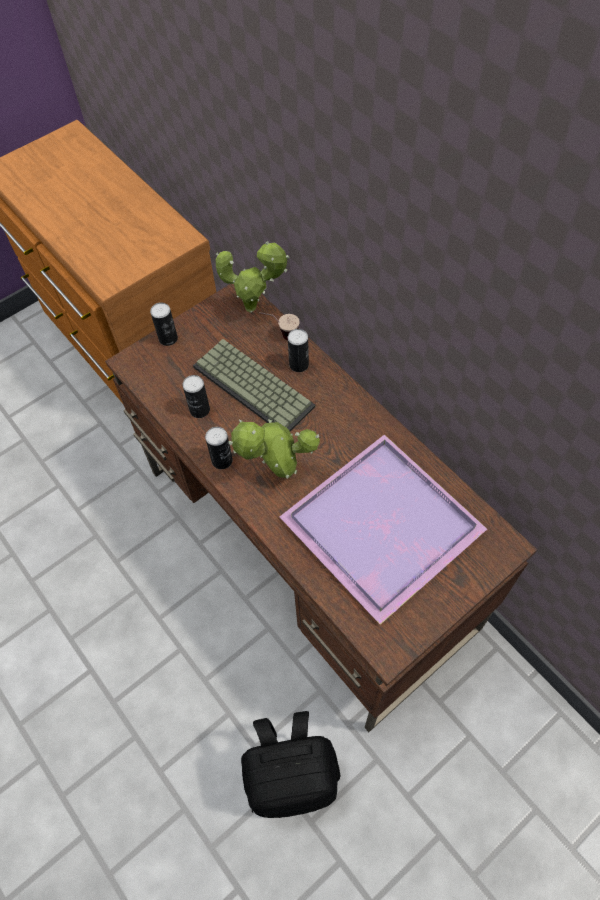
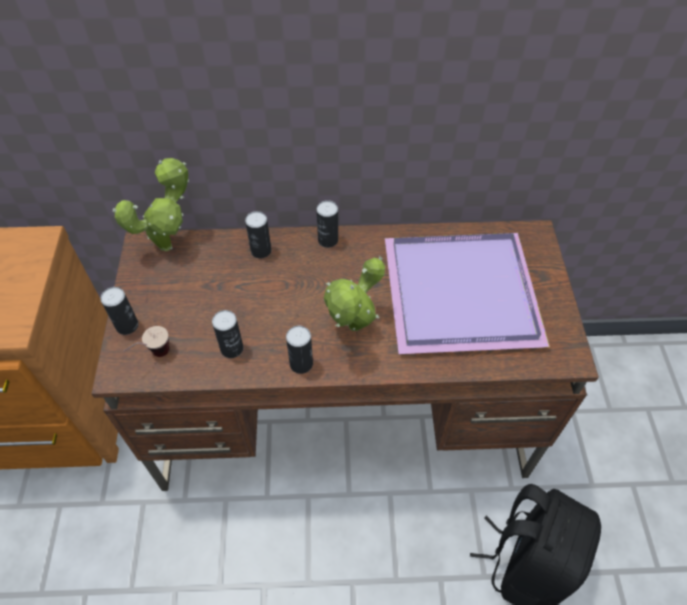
camera: 55 degrees left, 5 degrees down
keyboard [193,339,315,431] -> none
cup [260,312,300,340] -> cup moved to [123,326,169,357]
none -> can [316,200,338,248]

